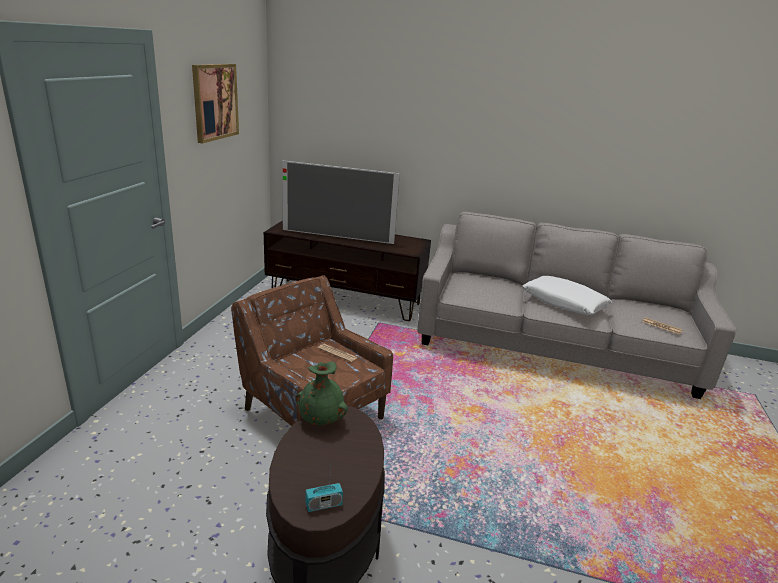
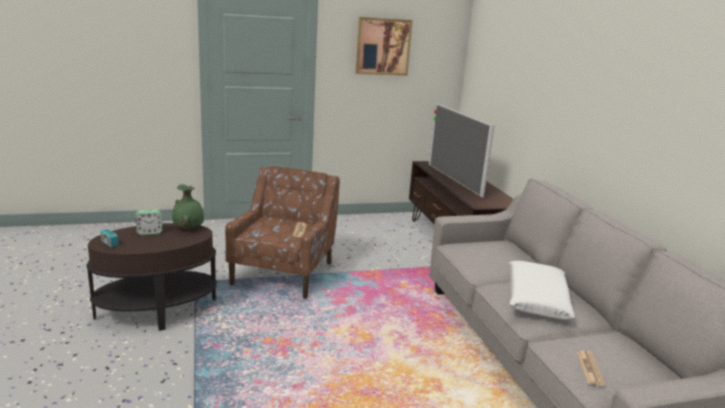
camera: 60 degrees right, 5 degrees down
none -> alarm clock [135,209,163,235]

